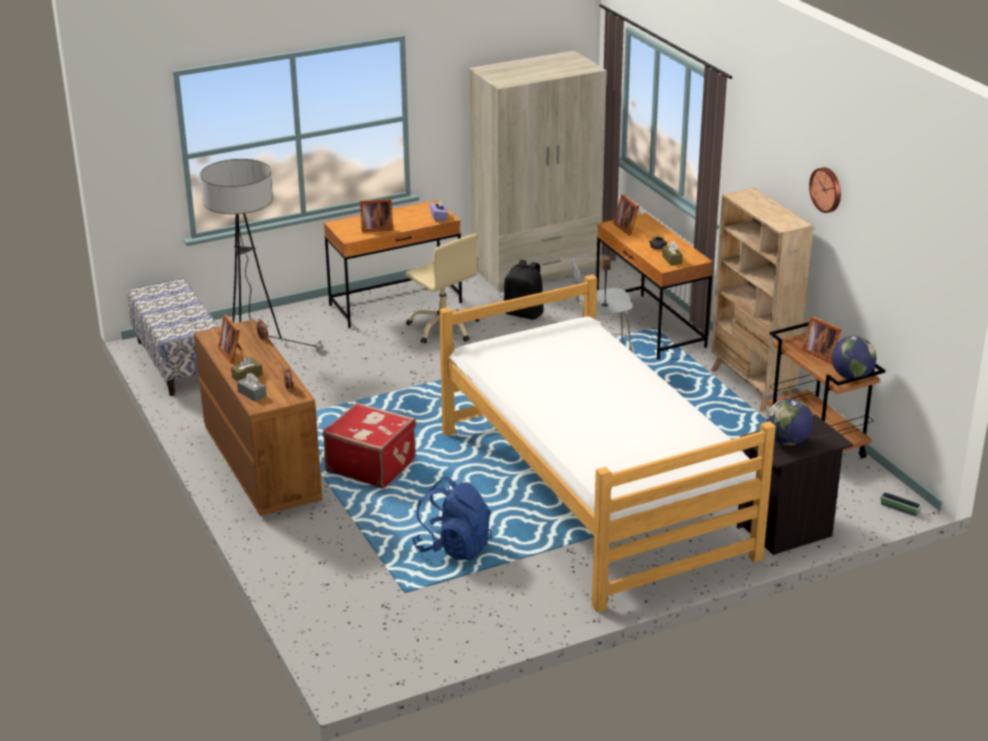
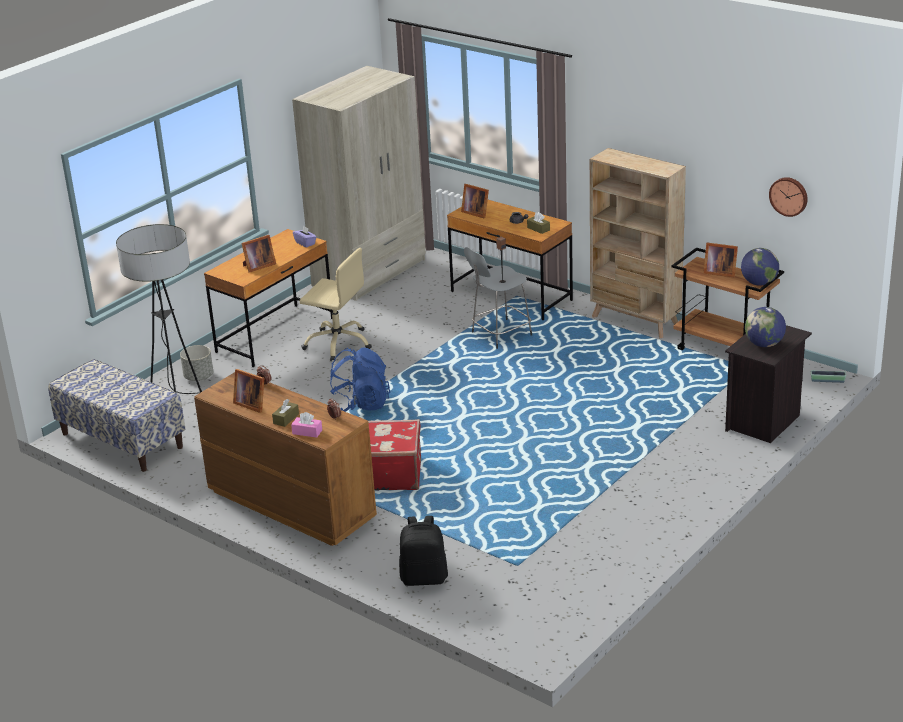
camera: 25 degrees left, 0 degrees up
grey tissue box [237,373,266,401] -> pink tissue box [291,412,322,438]
blue backpack [412,477,492,560] -> blue backpack moved to [330,348,390,412]
bed [439,275,776,612] -> none
black backpack [504,260,544,320] -> black backpack moved to [399,516,448,586]
wall clock [809,167,841,213] -> wall clock moved to [769,177,808,217]
none -> grey planter [180,345,213,381]

